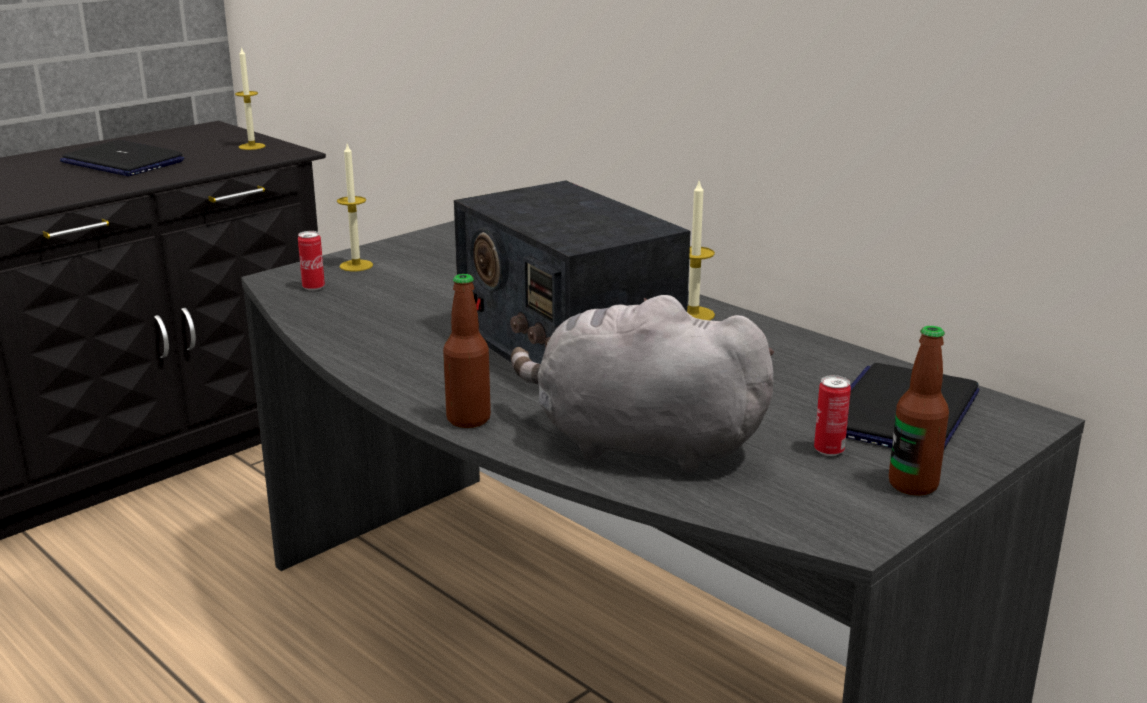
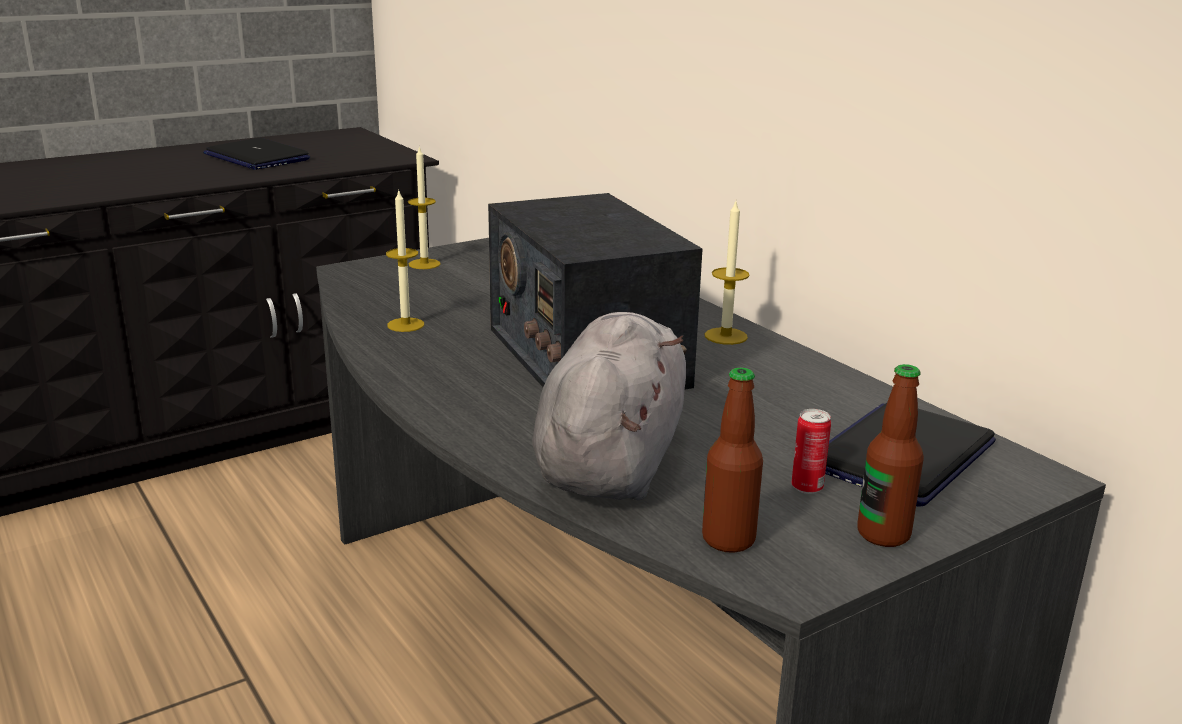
camera: 10 degrees right, 0 degrees up
candle [235,47,265,150] -> candle moved to [386,189,424,332]
can [298,231,325,291] -> none
bottle [443,274,491,428] -> bottle moved to [702,367,763,553]
grey plush toy [511,295,775,473] -> grey plush toy turned 75 degrees clockwise [532,312,687,500]

